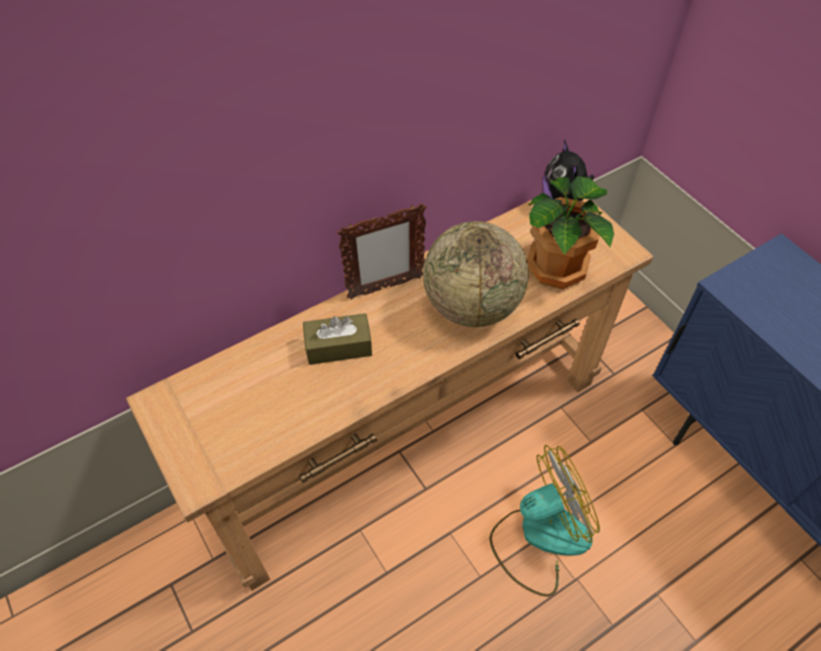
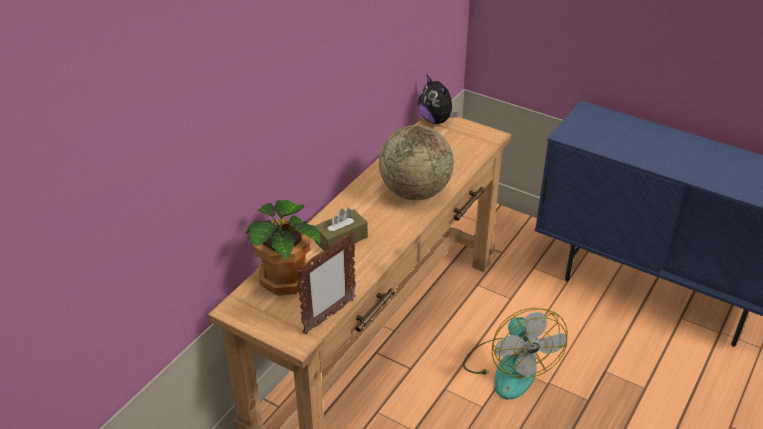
camera: 25 degrees left, 15 degrees down
picture frame [337,203,426,299] -> picture frame moved to [296,231,356,334]
fan [489,445,600,597] -> fan turned 120 degrees clockwise [463,308,568,400]
potted plant [527,176,614,289] -> potted plant moved to [245,200,320,296]

